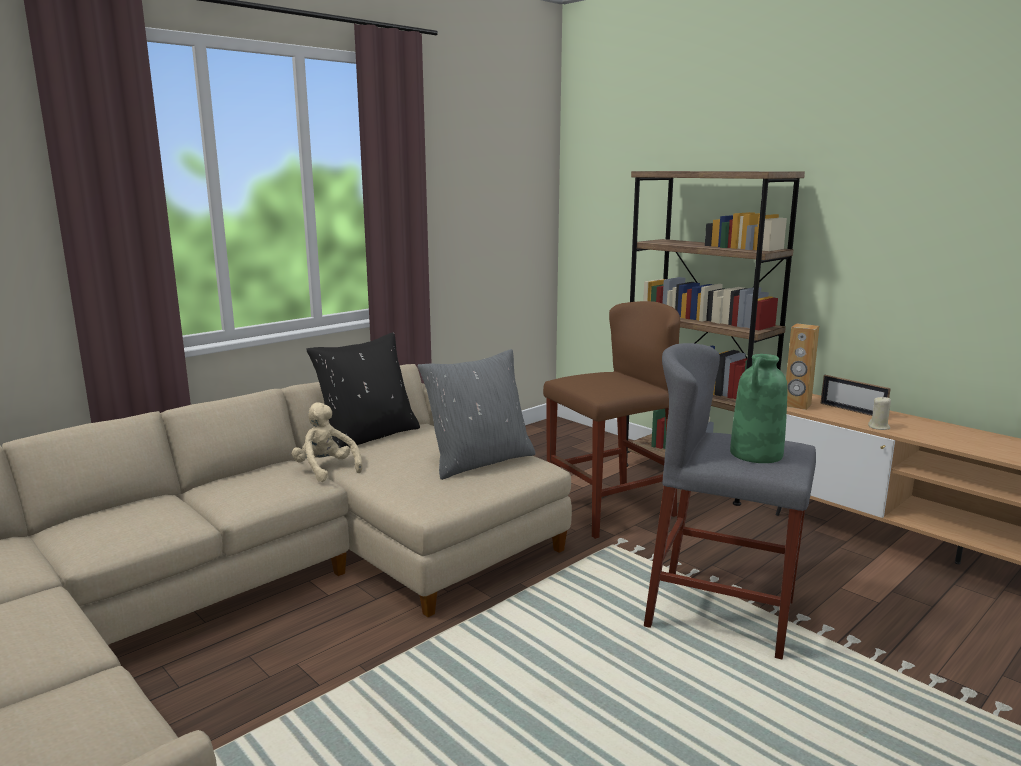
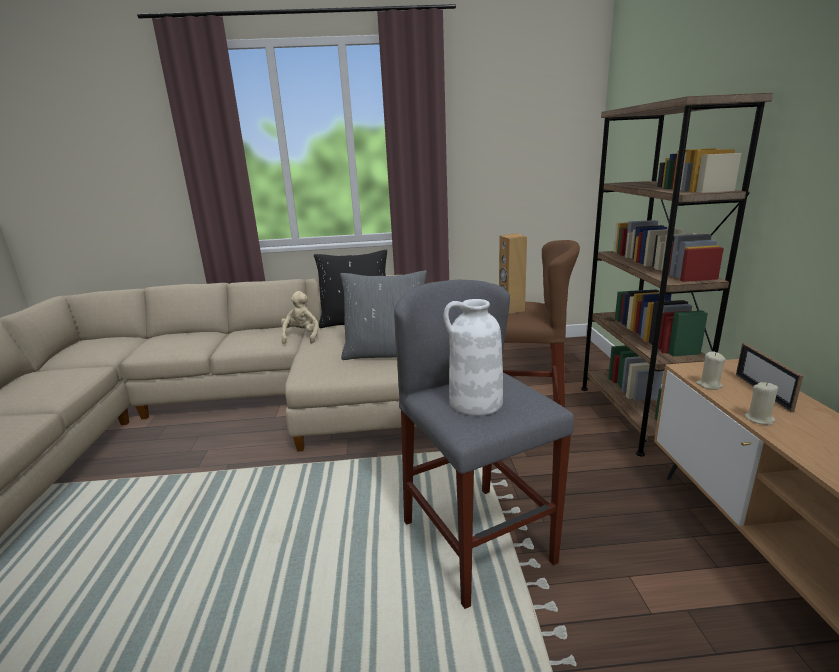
camera: 40 degrees right, 5 degrees up
green vase [730,354,788,463] -> white vase [444,299,503,416]
brown speaker [786,323,819,410] -> brown speaker moved to [499,234,527,314]
none -> beige candle [696,351,726,390]

